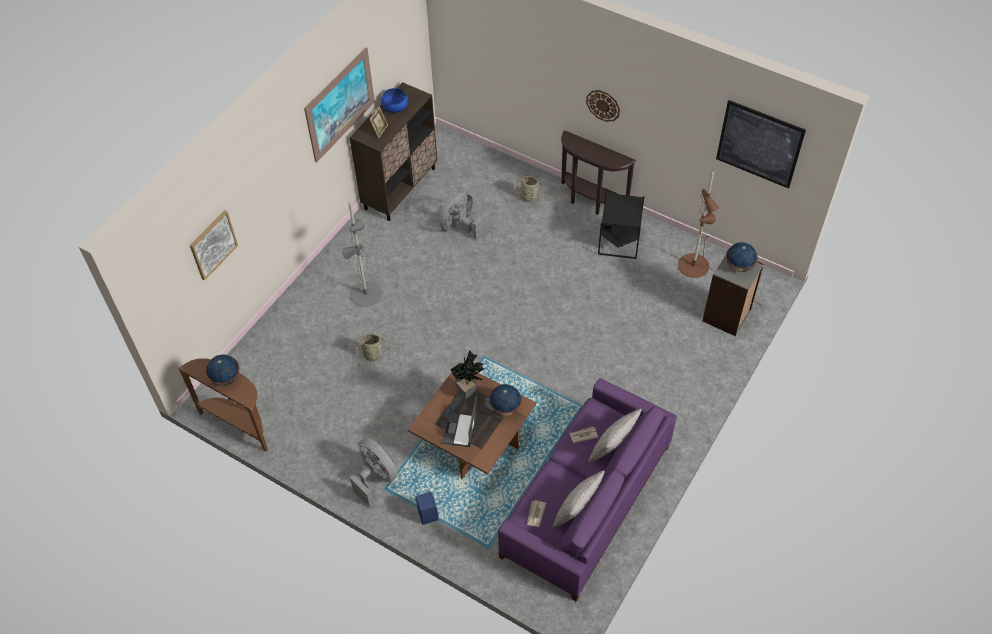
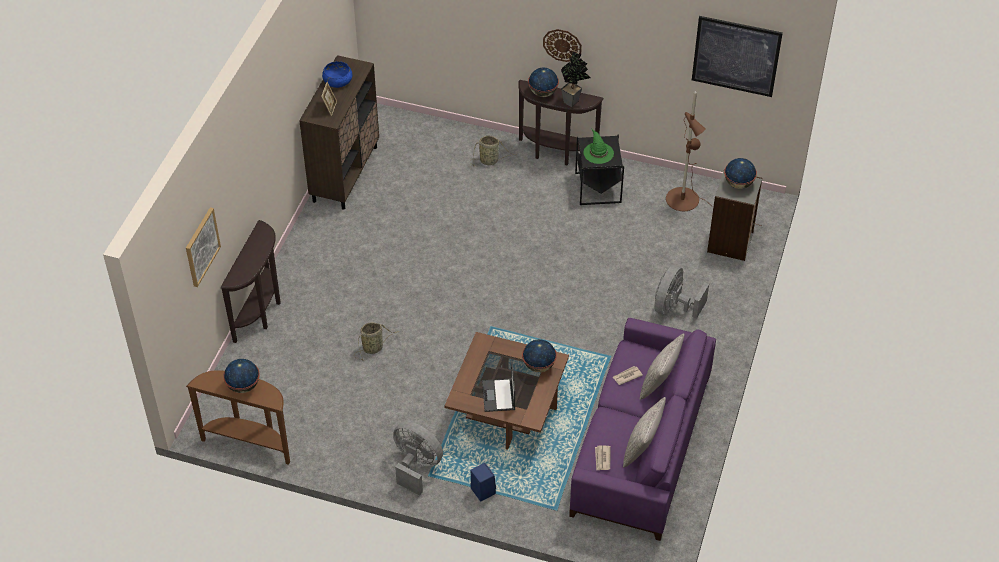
camera: 15 degrees left, 5 degrees down
picture [304,47,375,163] -> none
grey floor lamp [342,202,382,307] -> none
grey fan [438,191,491,240] -> grey fan moved to [654,265,709,319]
potted plant [451,350,484,400] -> potted plant moved to [561,52,591,107]
none -> brown console table [221,220,281,343]
none -> globe [528,67,559,97]
none -> green hat [583,129,614,164]

